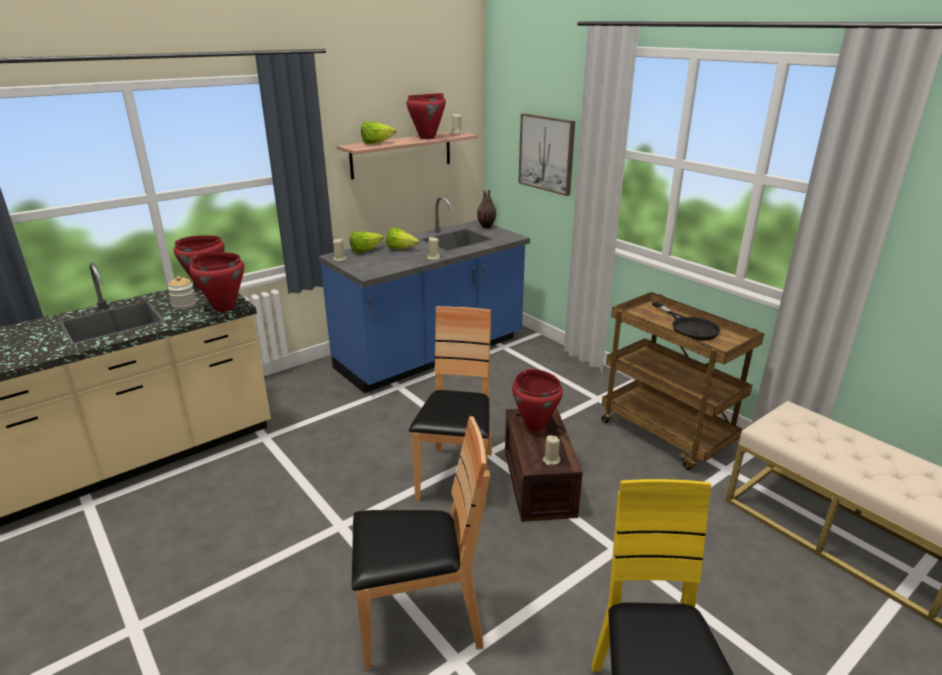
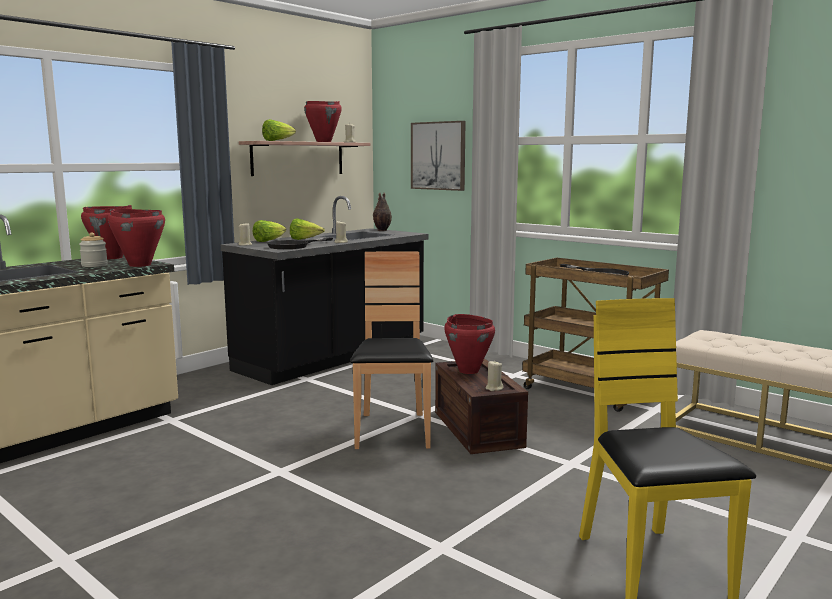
camera: 10 degrees left, 15 degrees down
blue counter [318,196,530,393] -> black counter [221,196,428,385]
brown chair [352,416,490,670] -> none
none -> black frying pan [267,238,333,249]

